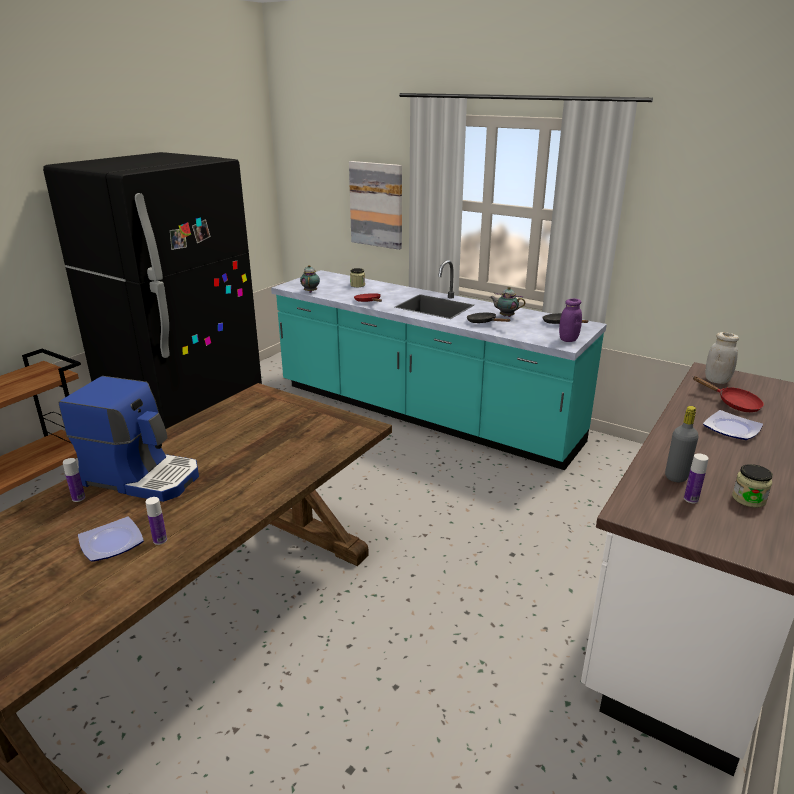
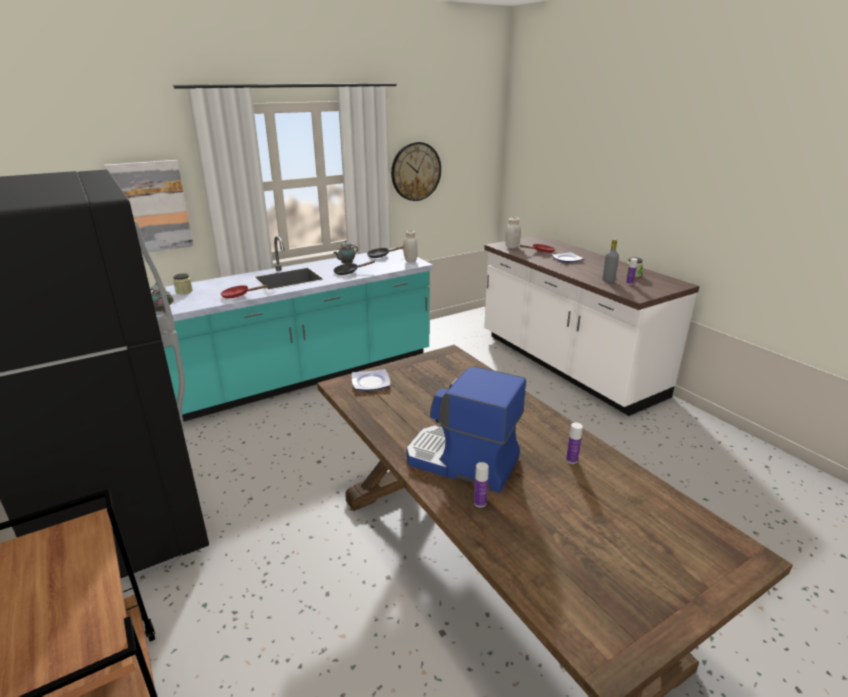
camera: 65 degrees left, 0 degrees up
coffee machine [59,376,199,502] -> coffee machine turned 105 degrees counterclockwise [406,366,526,493]
plate [78,516,144,562] -> plate moved to [352,369,390,391]
purple jar [559,299,582,342] -> white jar [403,230,418,262]
none -> wall clock [391,142,441,201]

